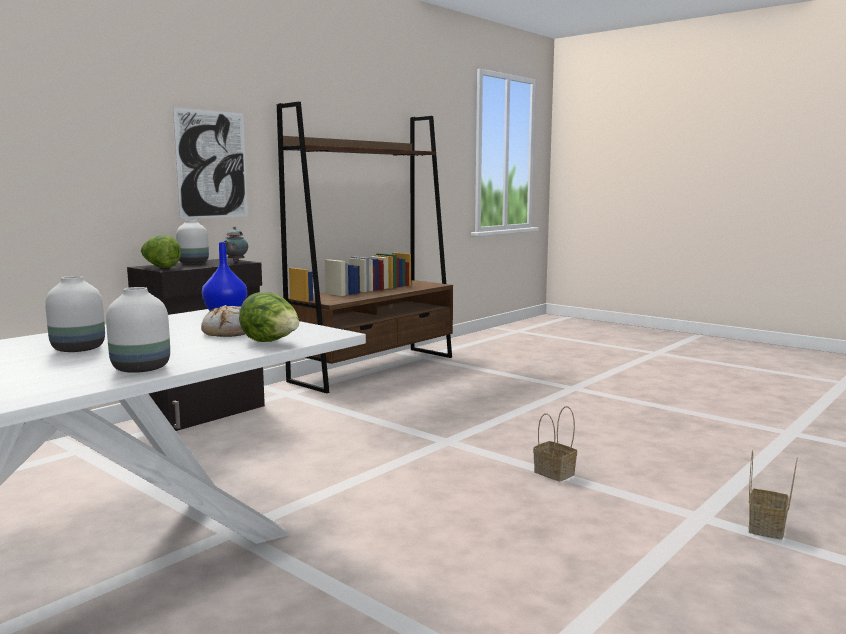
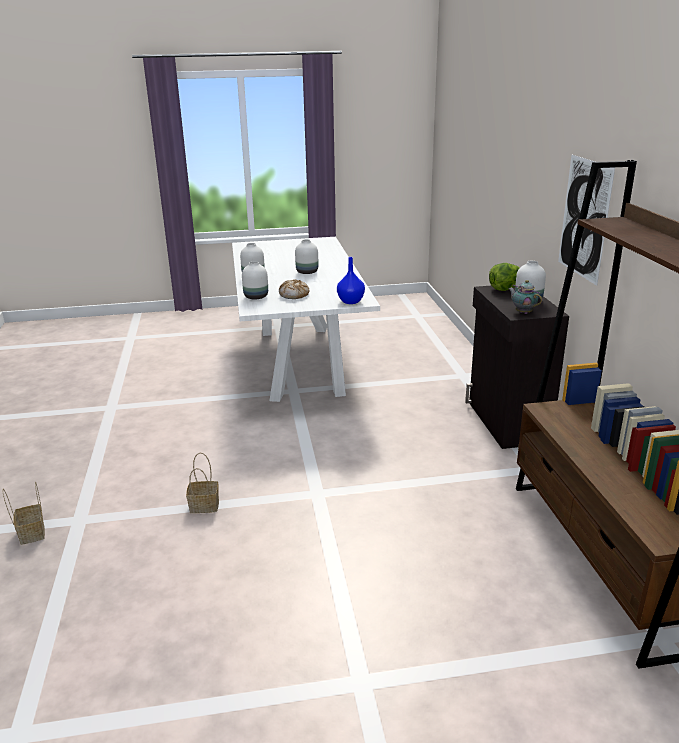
camera: 130 degrees right, 15 degrees up
lettuce [239,292,299,342] -> white vase [242,261,268,299]

